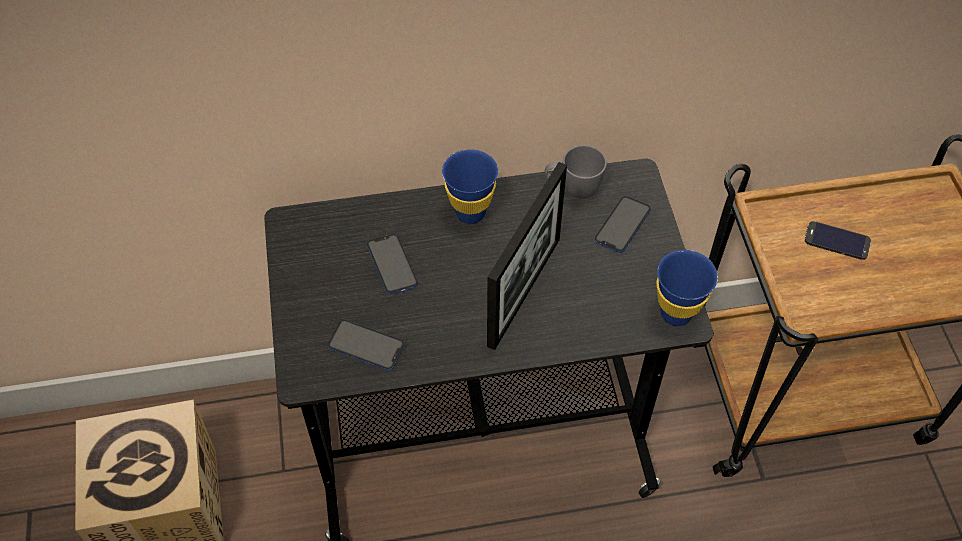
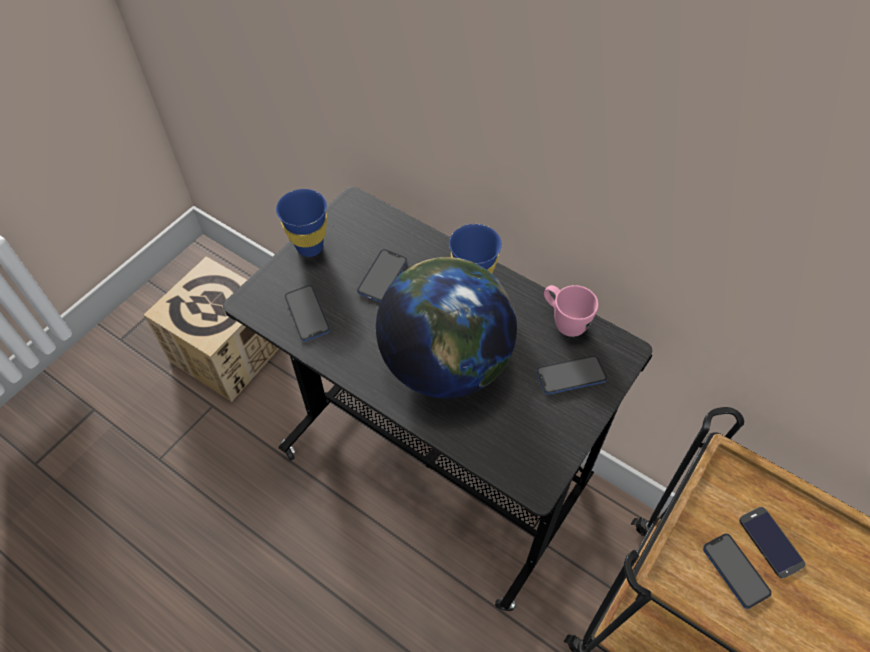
camera: 45 degrees right, 0 degrees up
picture frame [487,162,567,350] -> globe [376,257,517,398]
grey mug [545,145,607,199] -> pink mug [544,285,598,337]
blue cup [657,250,718,326] -> blue cup moved to [276,189,327,257]
none -> phone [703,533,772,609]

